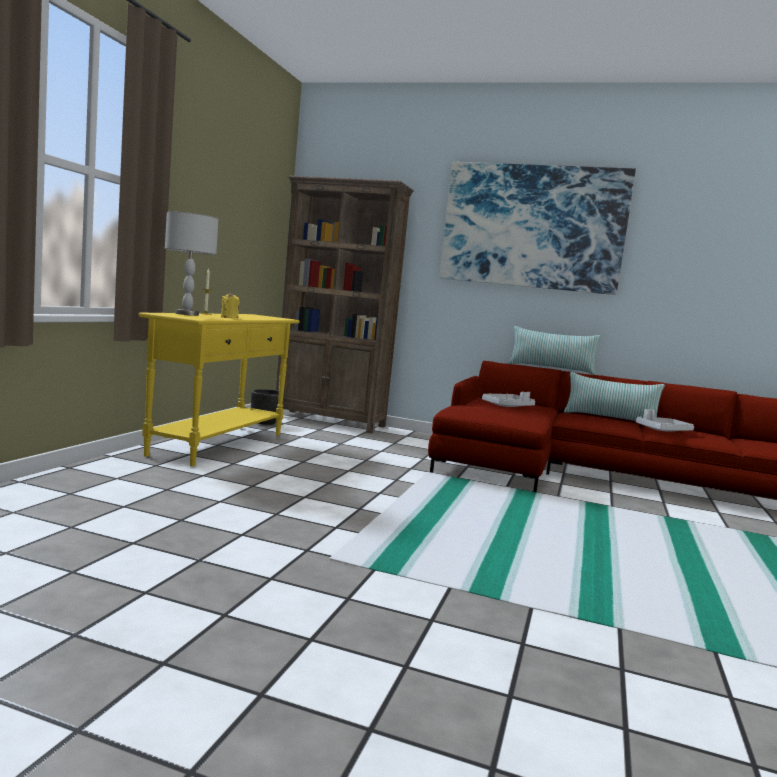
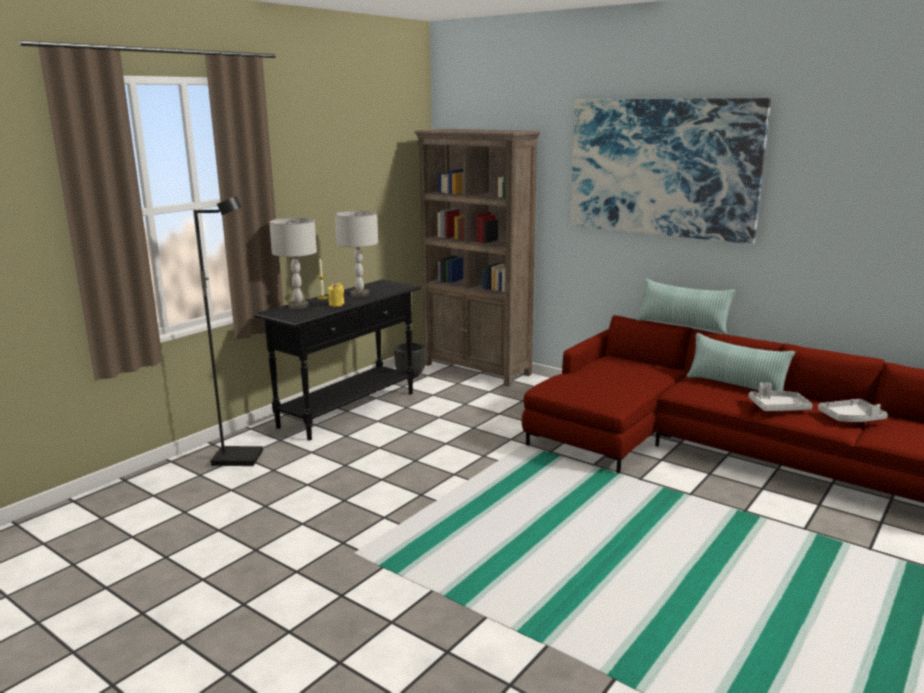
camera: 20 degrees right, 10 degrees up
yellow console table [138,313,300,466] -> black console table [254,279,421,441]
grey tray [482,392,535,407] -> grey tray moved to [818,399,888,422]
none -> black floor lamp [194,196,263,466]
none -> grey table lamp [335,210,378,297]

